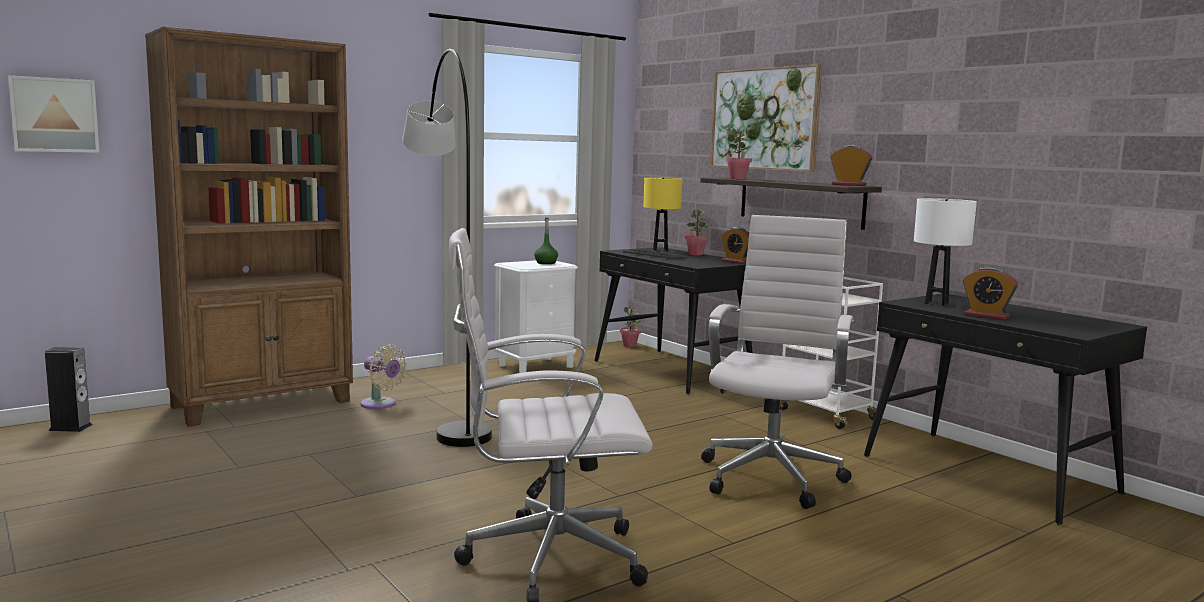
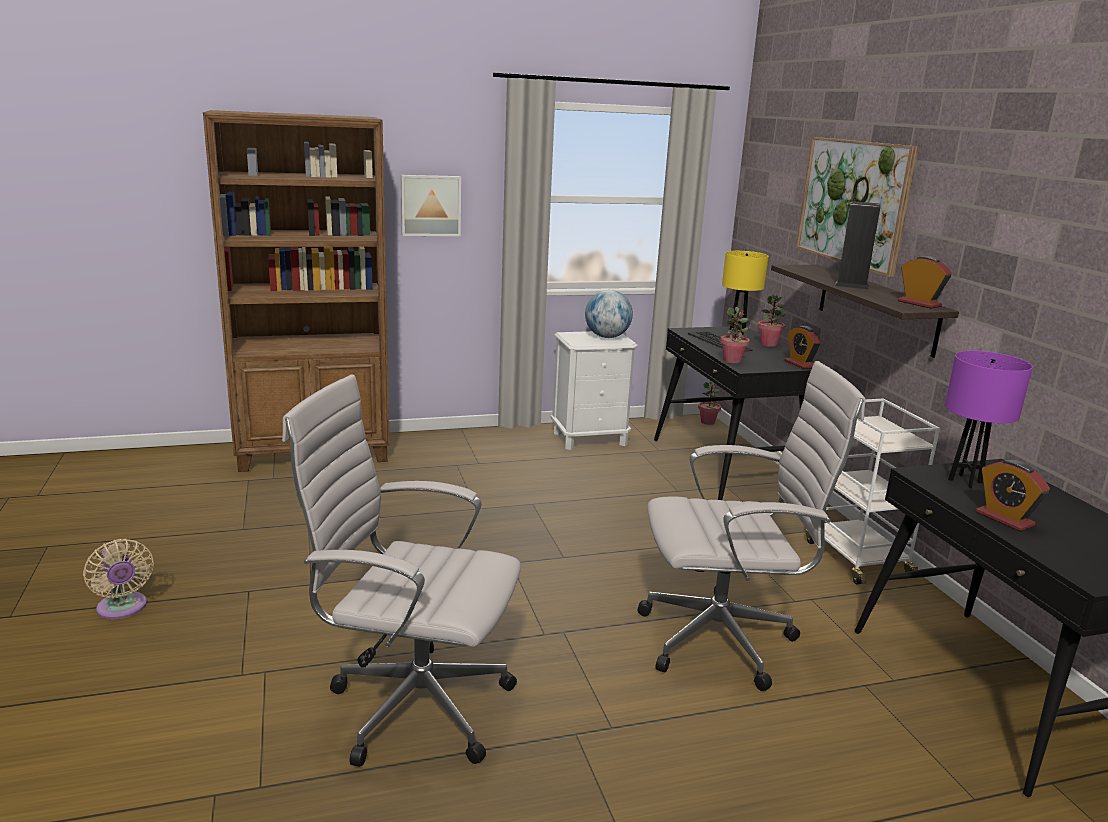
camera: 20 degrees right, 10 degrees up
picture [8,75,99,153] -> picture moved to [401,175,461,236]
speaker [45,347,93,432] -> speaker moved to [835,201,881,289]
beige fan [360,344,407,409] -> beige fan moved to [83,539,154,619]
grey floor lamp [402,49,492,447] -> none
green bottle [534,217,558,264] -> globe [585,290,633,338]
white office chair [701,215,854,509] -> white office chair turned 45 degrees clockwise [638,361,866,691]
potted plant [726,129,752,179] -> potted plant moved to [720,307,750,363]
white table lamp [914,198,977,306] -> purple table lamp [945,351,1033,488]

